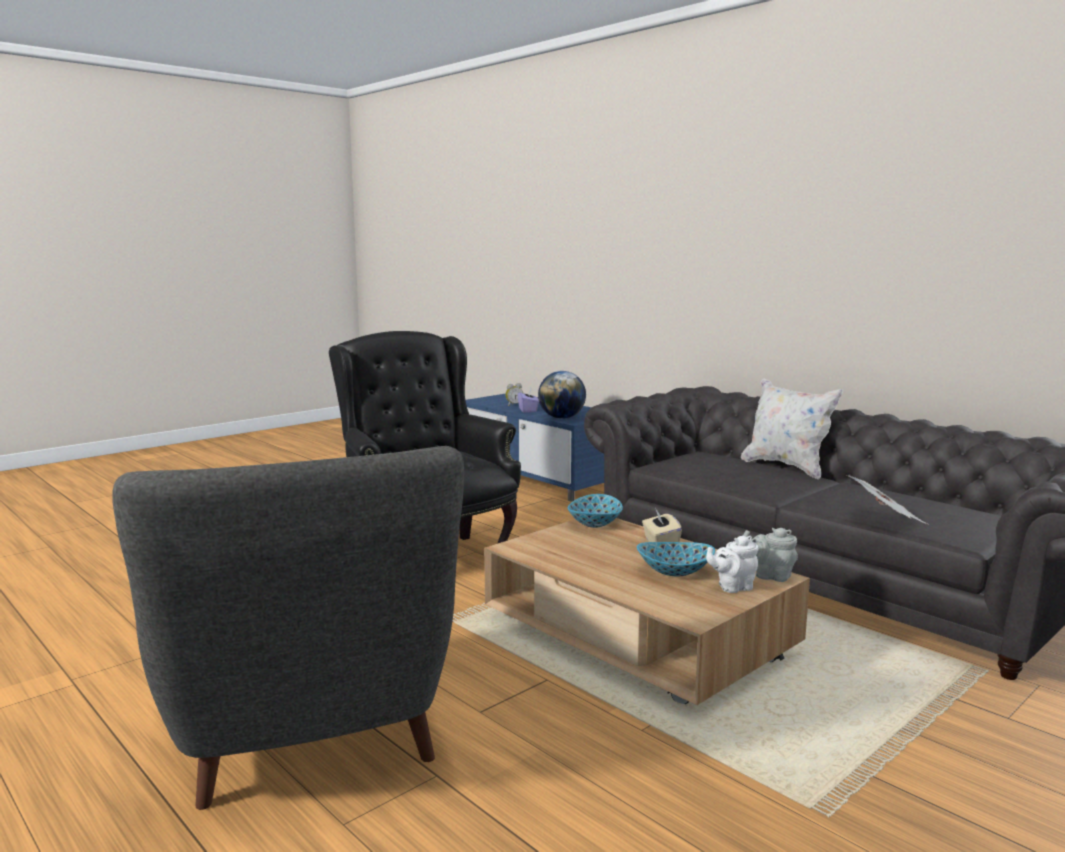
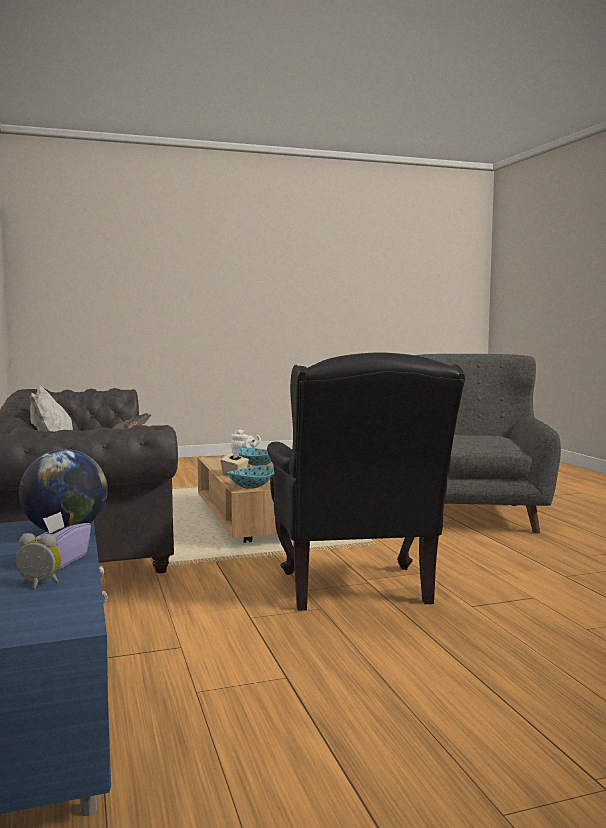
camera: 155 degrees left, 5 degrees down
grey teapot [743,528,798,582] -> none

